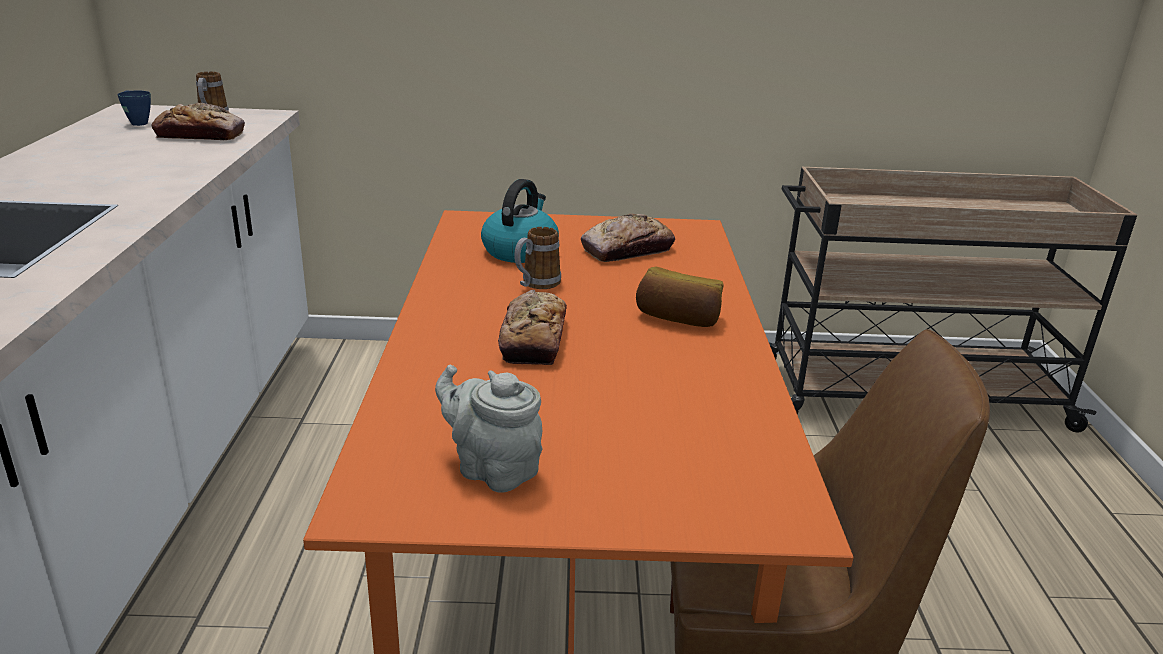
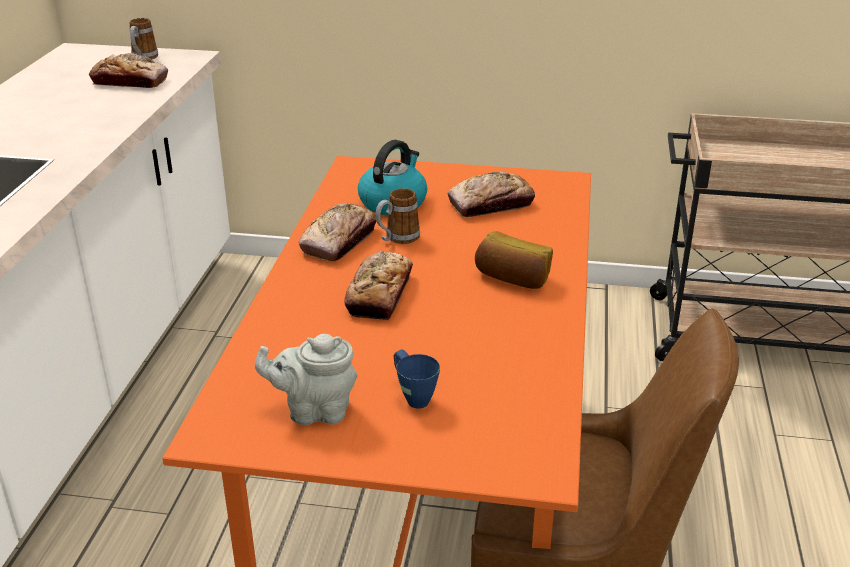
camera: 10 degrees right, 5 degrees up
blue mug [118,90,151,126] -> blue mug moved to [394,350,440,409]
grey teapot [435,365,542,493] -> grey teapot turned 45 degrees counterclockwise [255,334,357,425]
none -> bread [299,203,376,262]

